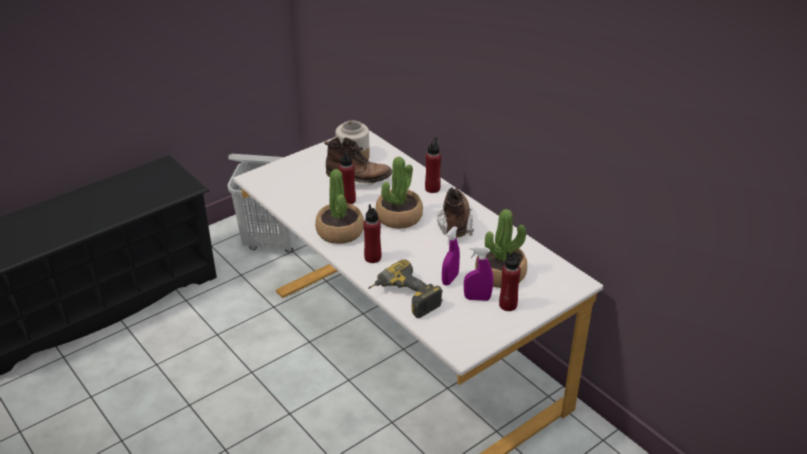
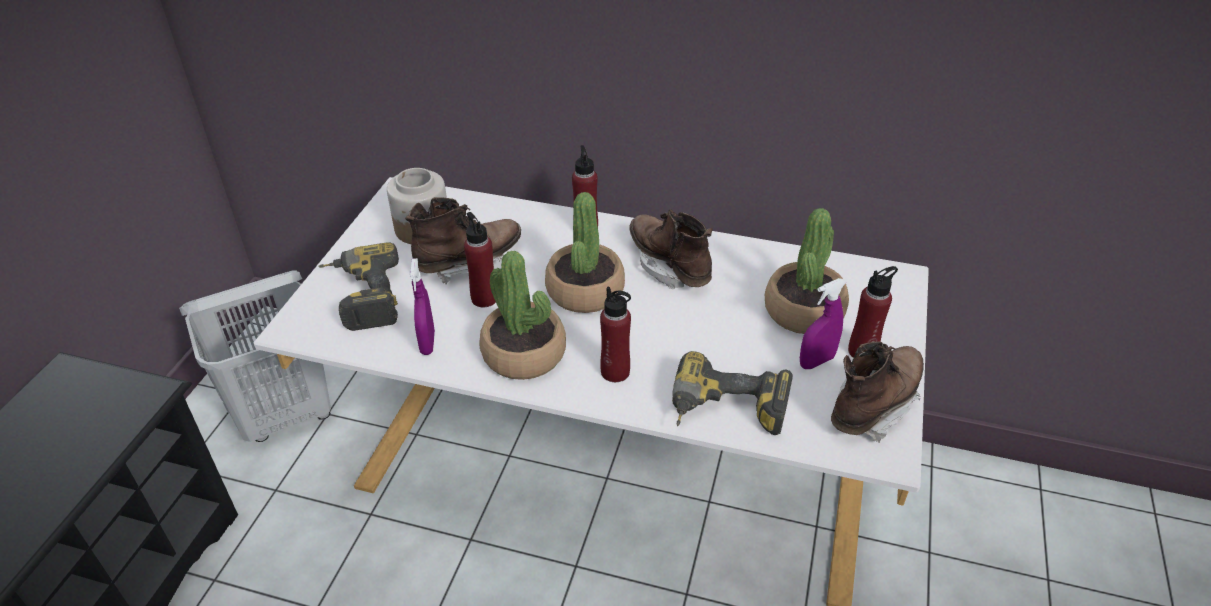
camera: 35 degrees left, 5 degrees up
purple spray bottle [442,226,460,285] -> purple spray bottle moved to [409,258,435,355]
none -> power drill [318,243,399,331]
none -> brown boot [831,341,924,443]

